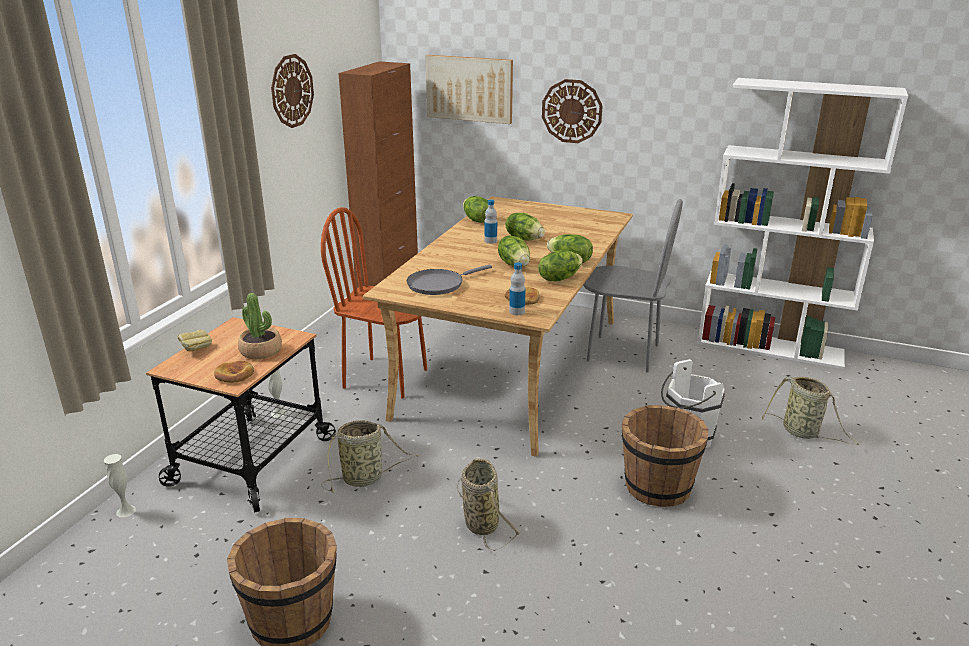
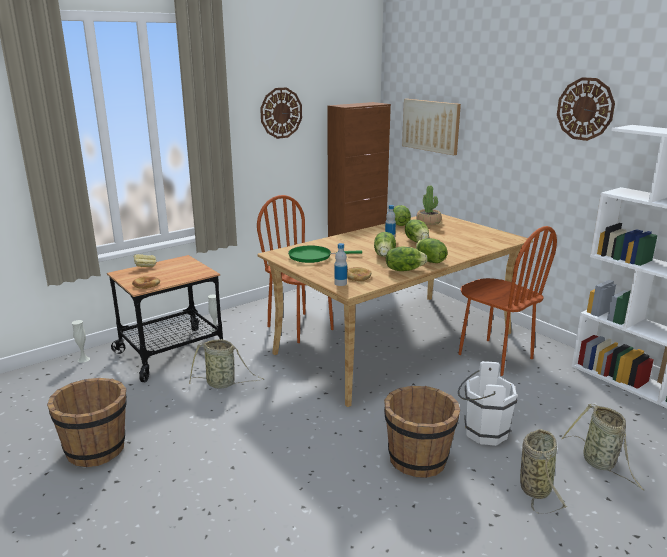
camera: 30 degrees right, 5 degrees down
potted plant [238,293,282,359] -> potted plant moved to [416,185,442,225]
grey frying pan [407,265,492,295] -> green frying pan [288,246,362,263]
basket [457,459,520,551] -> basket moved to [520,429,567,514]
wall clock [542,79,603,143] -> wall clock moved to [557,77,615,141]
grey chair [583,199,683,373] -> brown chair [458,226,557,376]

